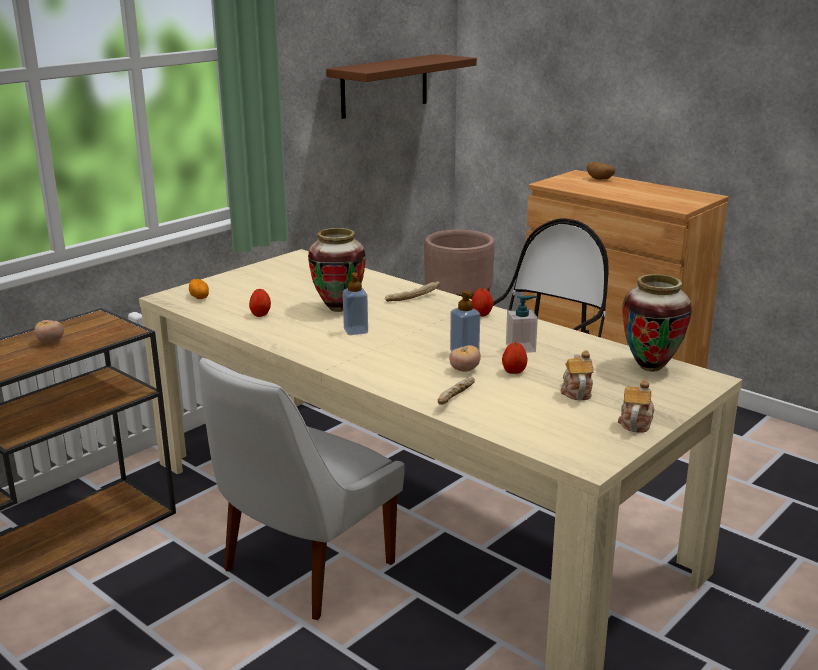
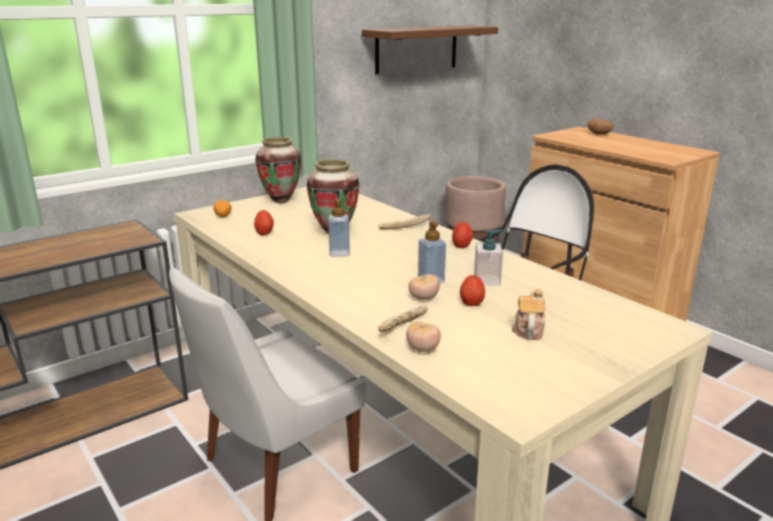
camera: 10 degrees right, 0 degrees up
tomato [34,320,64,343] -> tomato moved to [406,322,441,352]
teapot [618,380,654,433] -> none
vase [623,274,692,372] -> vase moved to [255,137,301,203]

